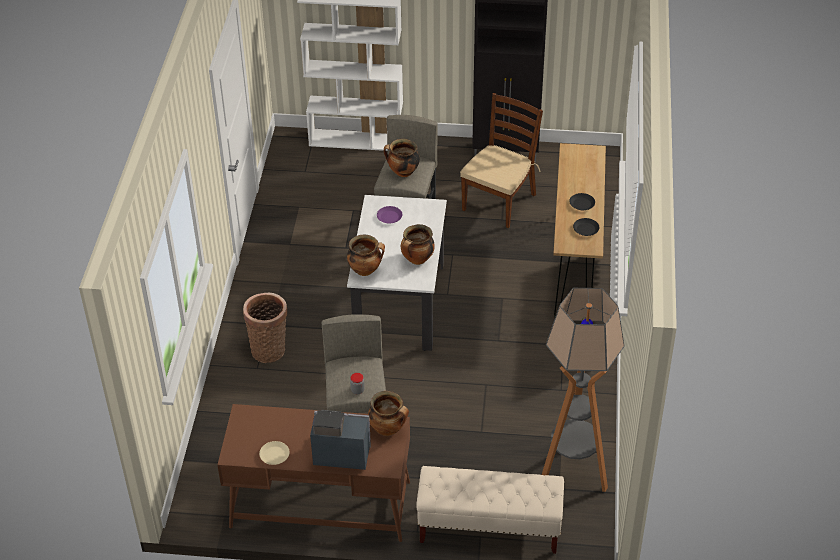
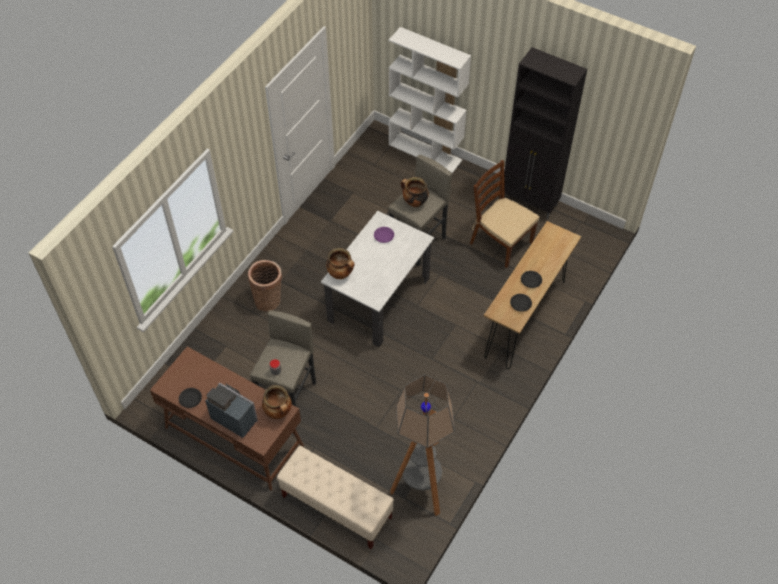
camera: 25 degrees right, 10 degrees up
beige plate [259,441,290,465] -> black plate [179,388,202,408]
cooking pot [401,224,435,265] -> none
brown chair [460,93,543,228] -> brown chair turned 105 degrees counterclockwise [470,160,540,268]

